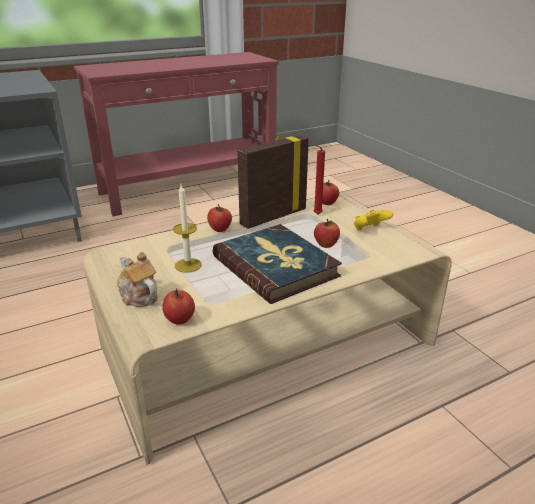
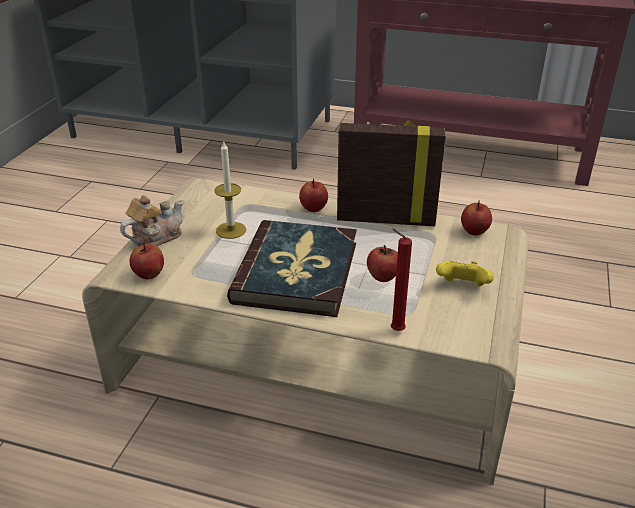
camera: 45 degrees right, 5 degrees up
teapot [117,252,158,307] -> teapot turned 45 degrees clockwise [120,195,184,247]
red candle [314,145,325,215] -> red candle moved to [391,229,412,331]

